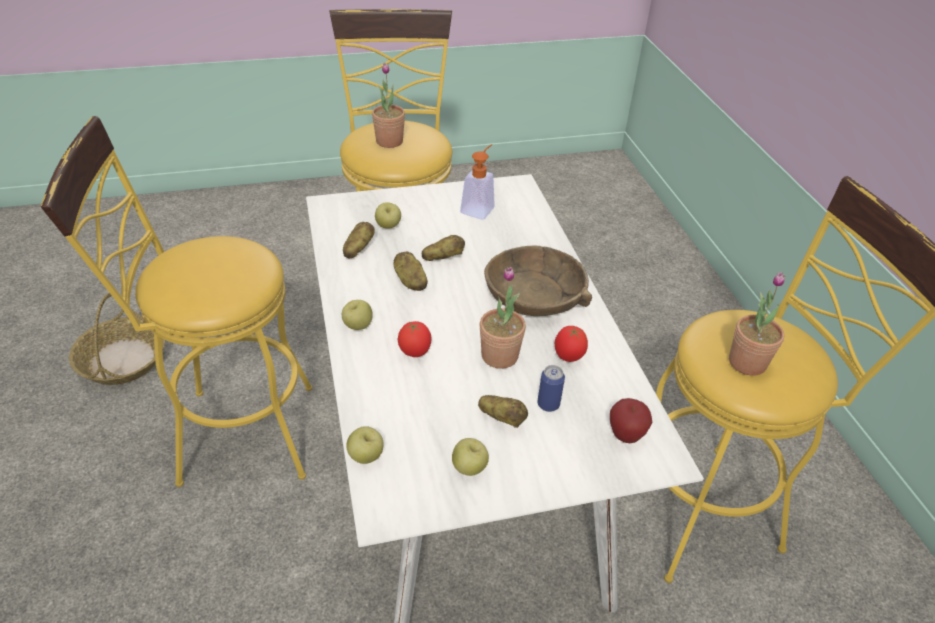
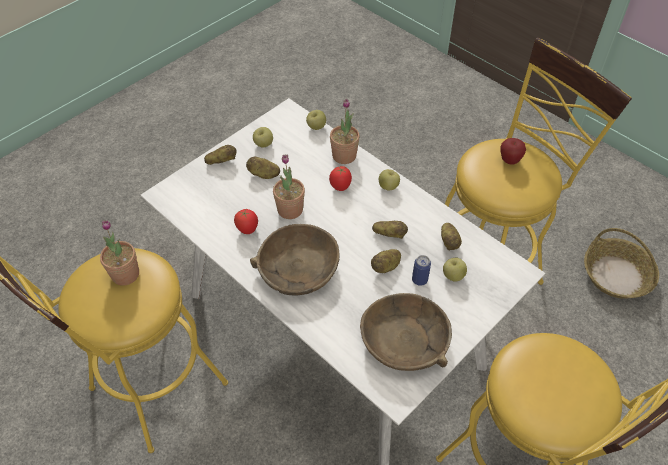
camera: 150 degrees right, 10 degrees up
potted plant [372,63,405,148] -> potted plant moved to [330,99,360,164]
soap dispenser [460,144,495,219] -> brown bowl [360,293,452,371]
can [538,365,565,412] -> can moved to [412,255,431,286]
apple [610,398,652,443] -> apple moved to [500,138,526,164]
none -> potato [204,145,237,165]

